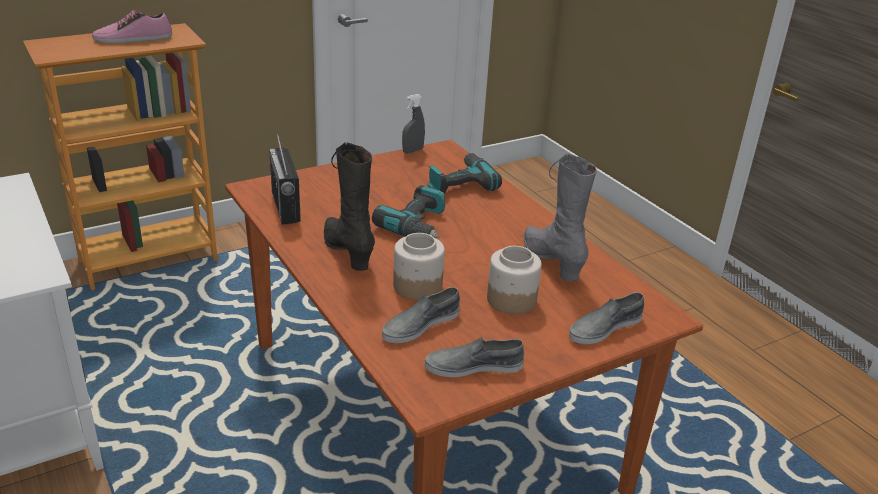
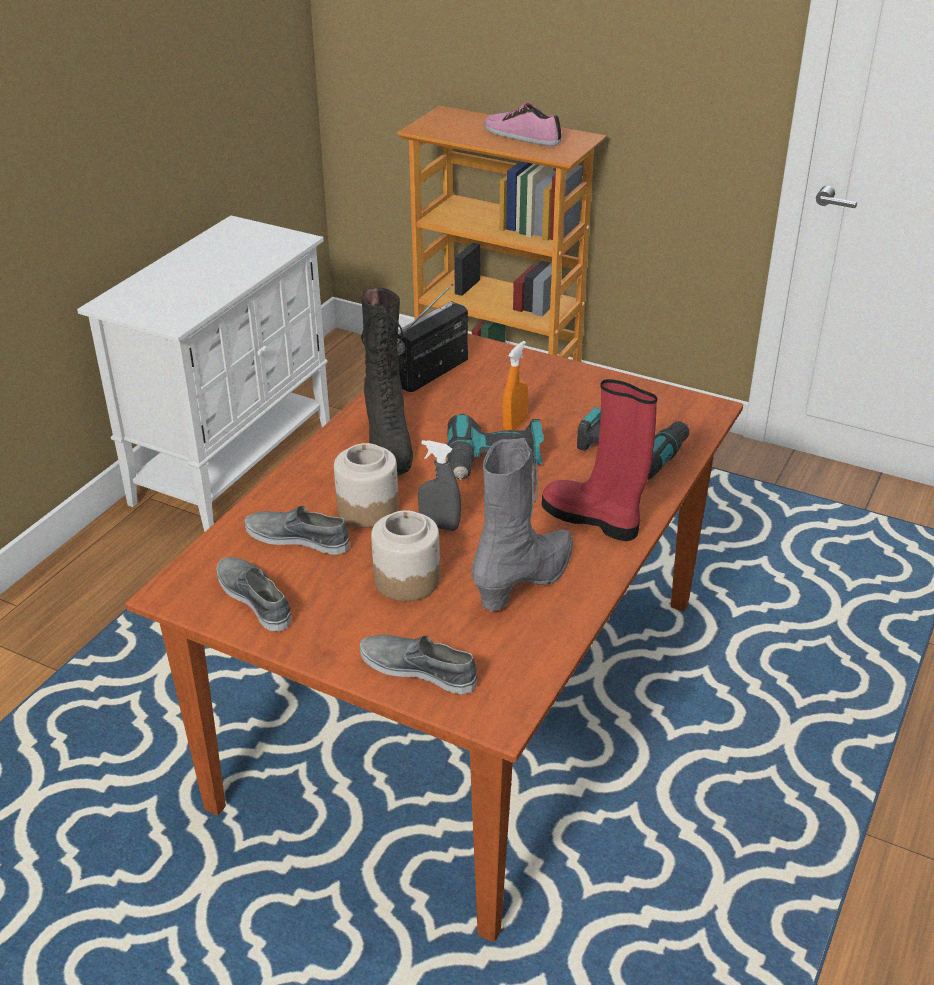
camera: 60 degrees right, 5 degrees up
black boot [324,142,375,271] -> black boot turned 135 degrees clockwise [361,288,413,475]
grey spray bottle [402,94,425,154] -> grey spray bottle moved to [418,440,461,531]
none -> orange spray bottle [502,341,528,430]
none -> red boot [542,379,657,541]

